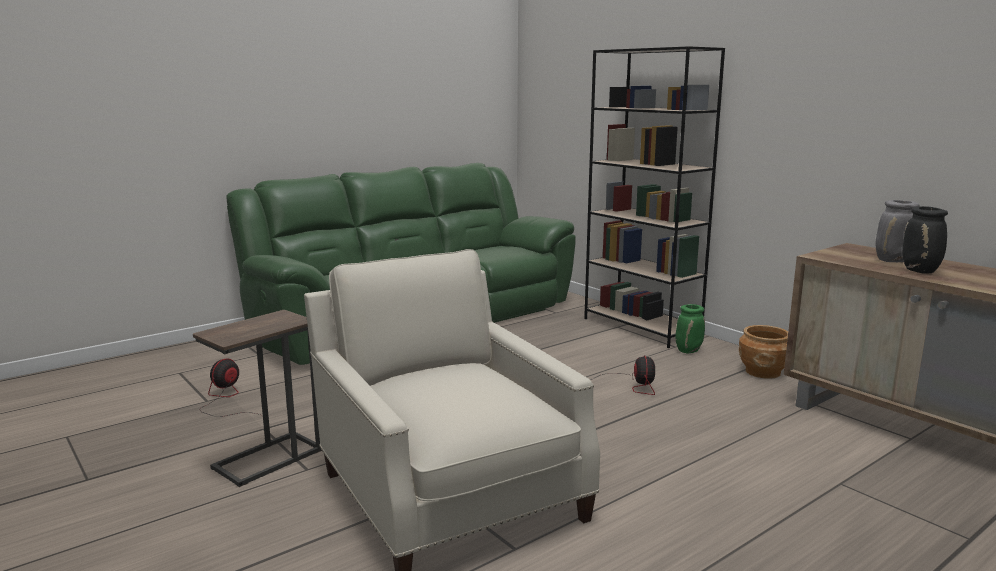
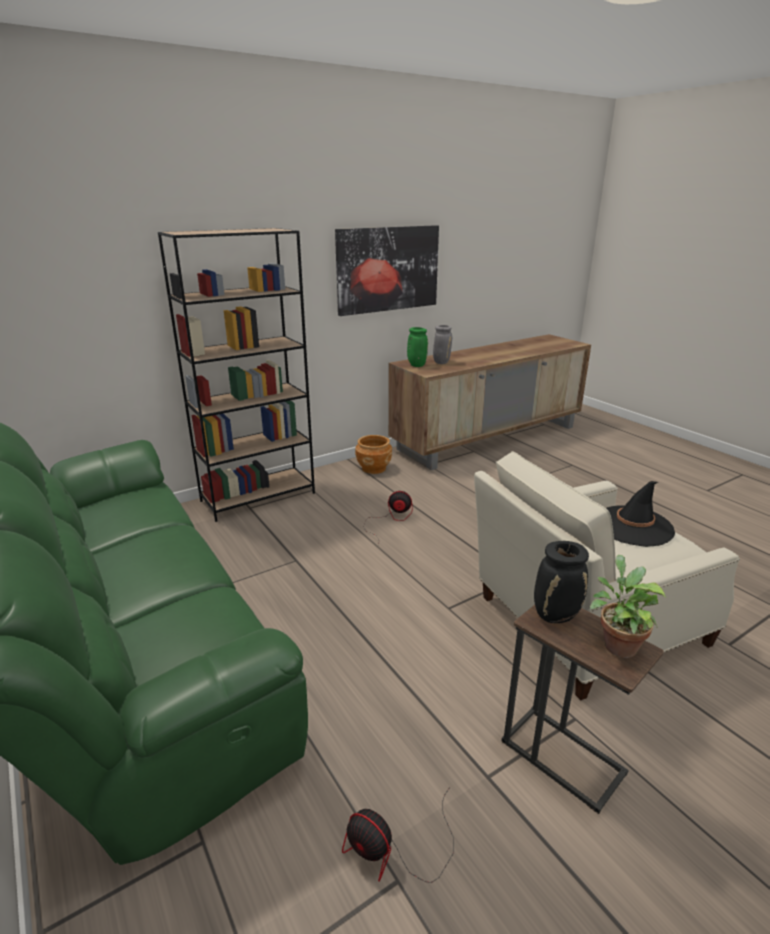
camera: 85 degrees left, 10 degrees up
green vase [676,304,705,353] -> green vase moved to [407,327,428,367]
black vase [903,206,948,274] -> black vase moved to [534,541,589,623]
none -> picture [335,225,439,316]
none -> potted plant [590,555,666,658]
none -> black hat [606,481,675,547]

